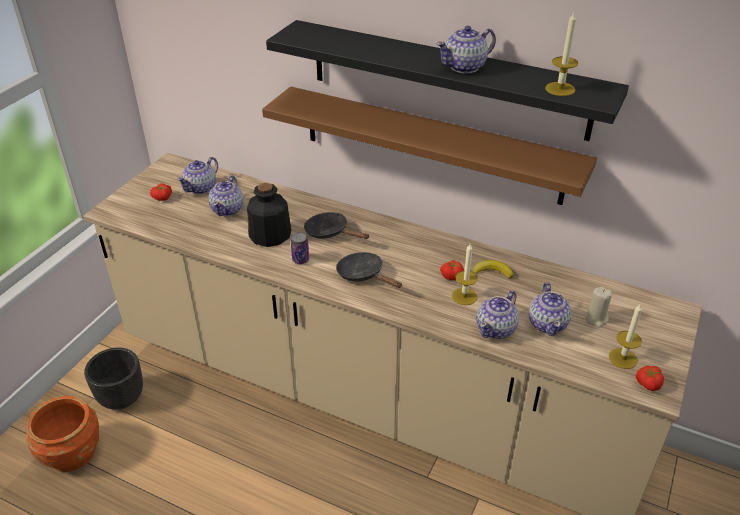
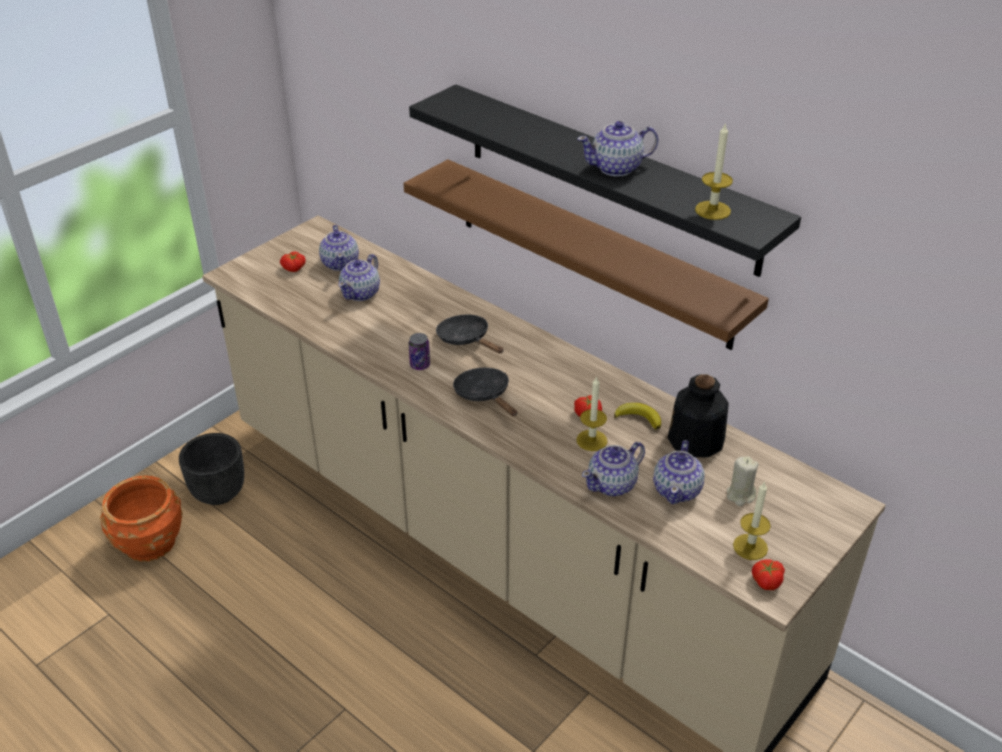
camera: 15 degrees right, 0 degrees up
teapot [177,157,218,194] -> teapot turned 60 degrees counterclockwise [319,225,359,271]
bottle [247,183,291,247] -> bottle moved to [668,374,729,457]

